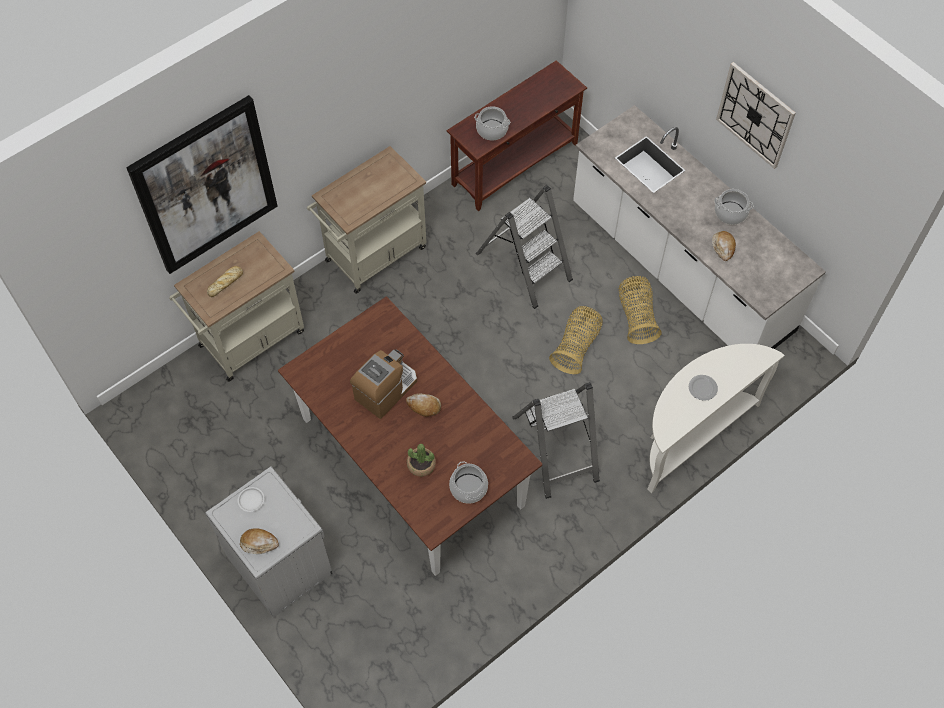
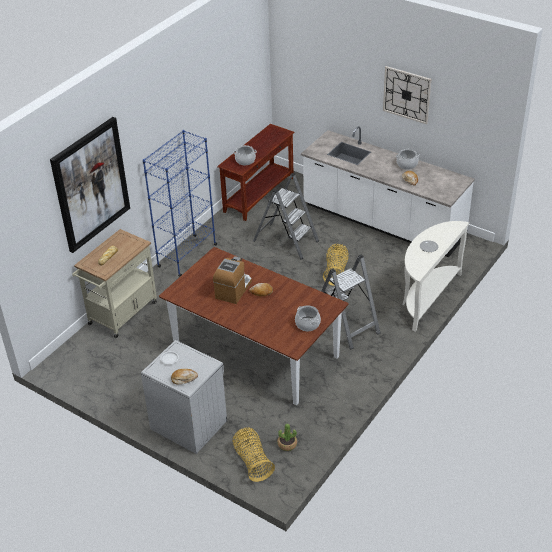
camera: 15 degrees left, 20 degrees down
beige cart [307,146,426,294] -> blue bookcase [143,130,217,276]
potted plant [407,444,436,476] -> potted plant moved to [277,424,297,451]
basket [619,276,662,344] -> basket moved to [233,427,275,482]

